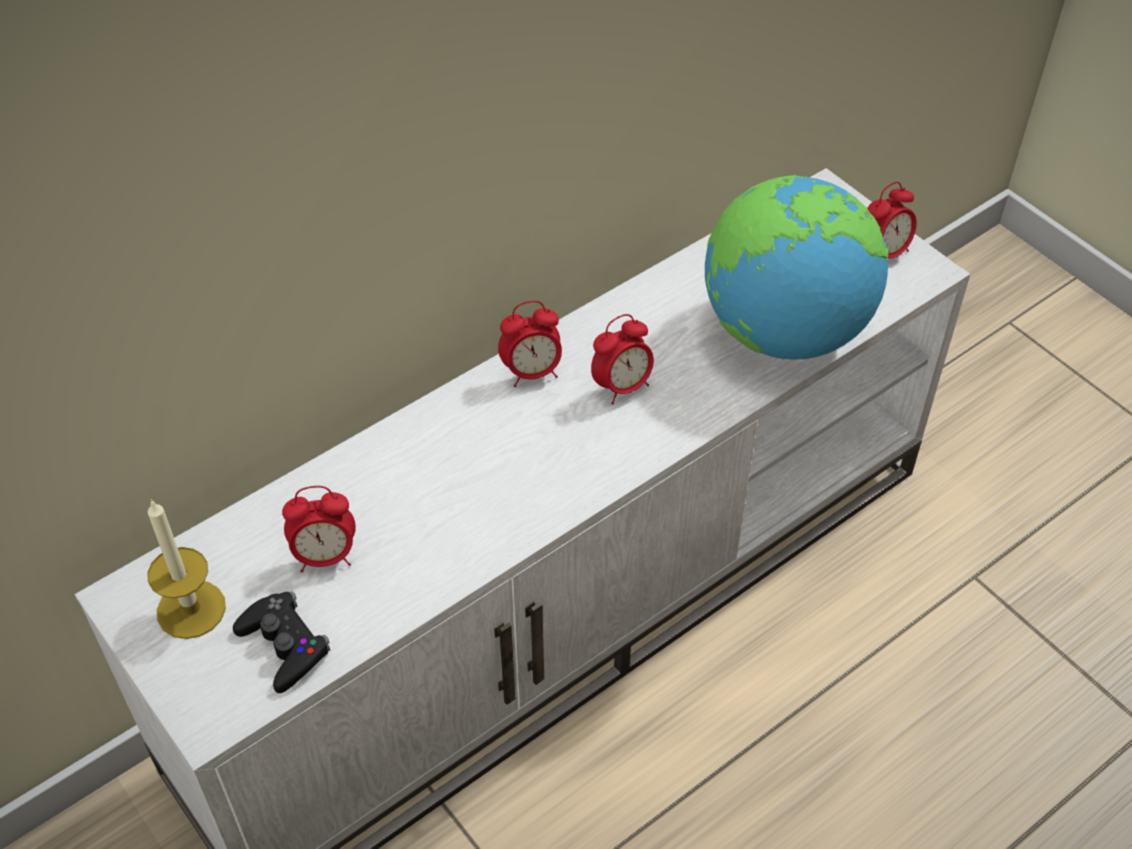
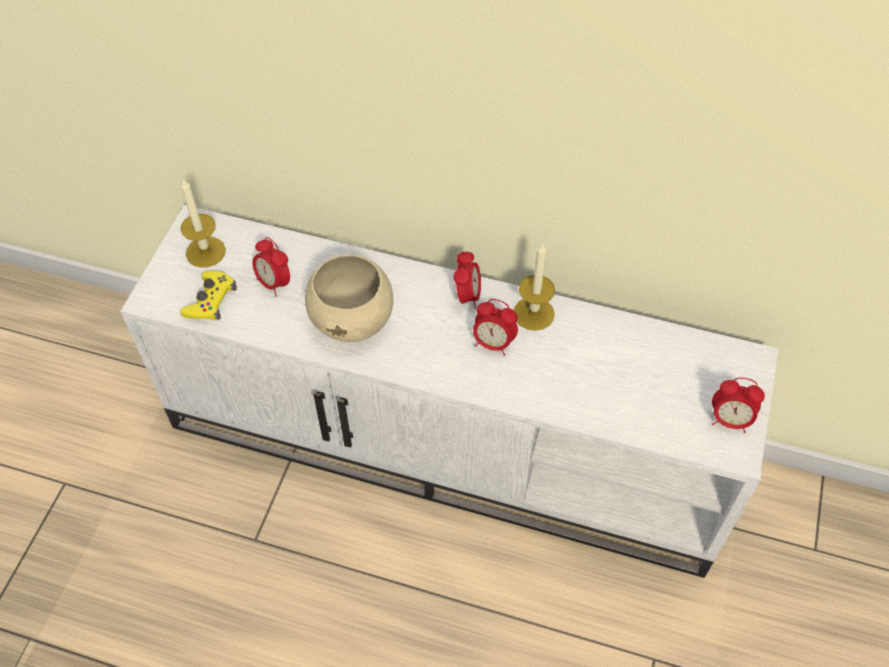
camera: 55 degrees right, 5 degrees up
black game controller [233,591,330,693] -> yellow game controller [180,271,237,320]
alarm clock [498,301,562,387] -> alarm clock turned 120 degrees counterclockwise [454,252,481,309]
globe [705,175,888,360] -> none
none -> beige bowl [305,254,393,342]
none -> candle [514,243,555,331]

